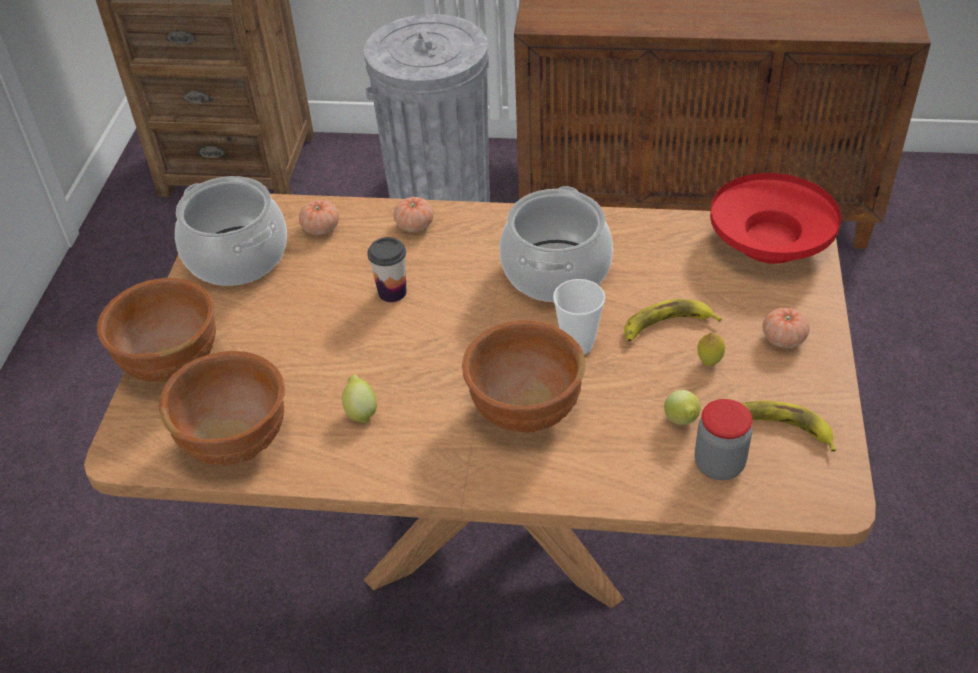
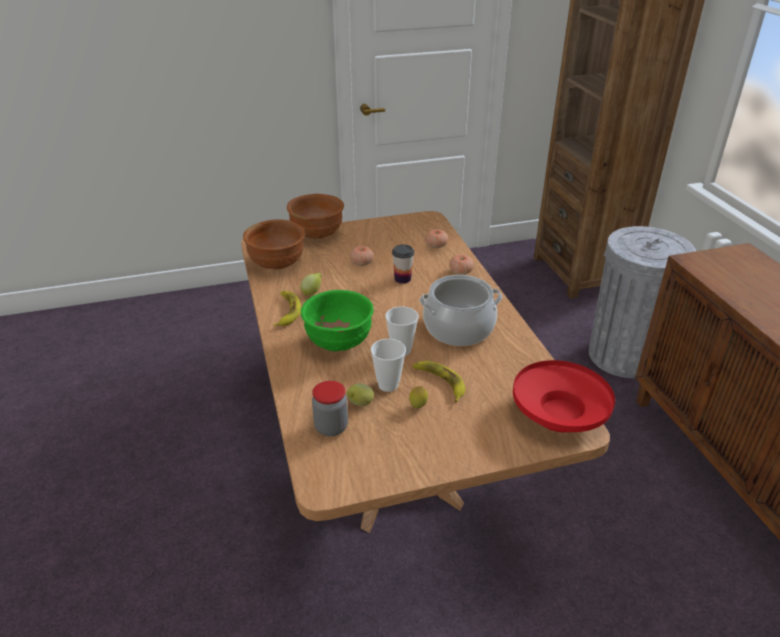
camera: 65 degrees right, 10 degrees down
cooking pot [175,176,287,286] -> none
brown bowl [462,320,586,433] -> green bowl [301,290,374,351]
banana [742,401,836,452] -> banana moved to [273,291,301,326]
tomato [763,308,810,348] -> tomato moved to [350,246,374,266]
none -> cup [371,339,406,392]

